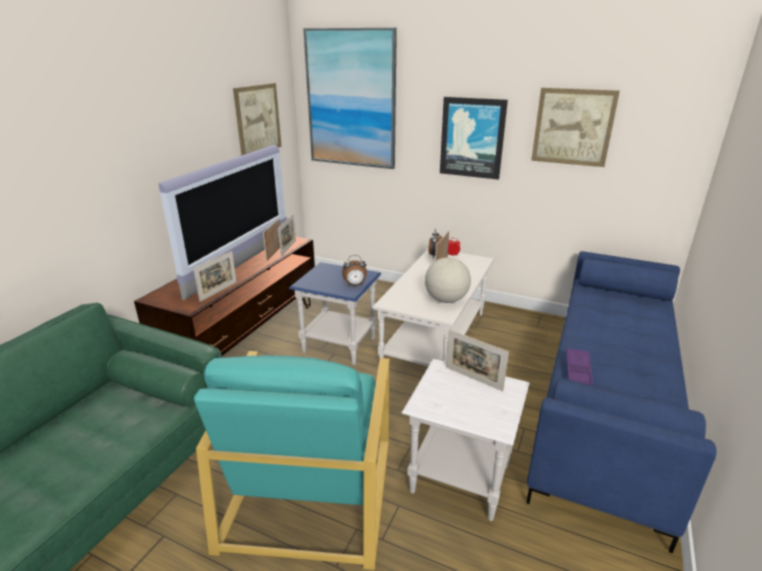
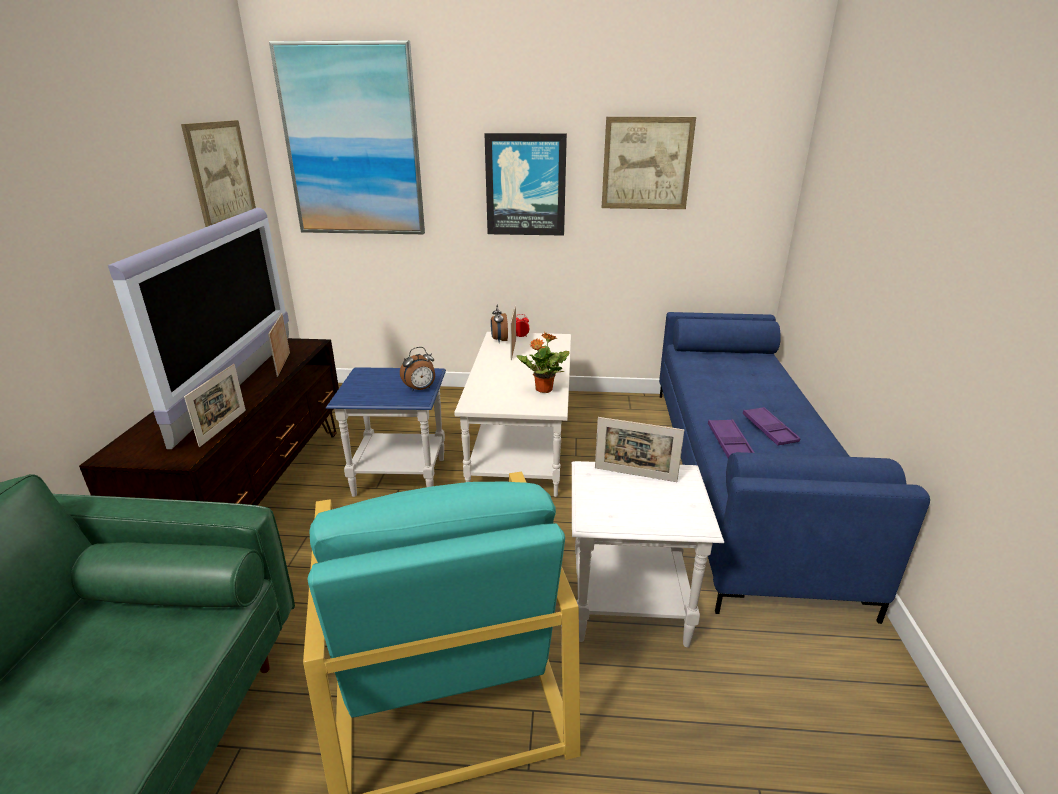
camera: 20 degrees left, 0 degrees up
picture frame [278,214,296,257] -> none
globe [425,257,471,303] -> potted plant [517,332,570,393]
none -> purple tray [743,407,800,446]

